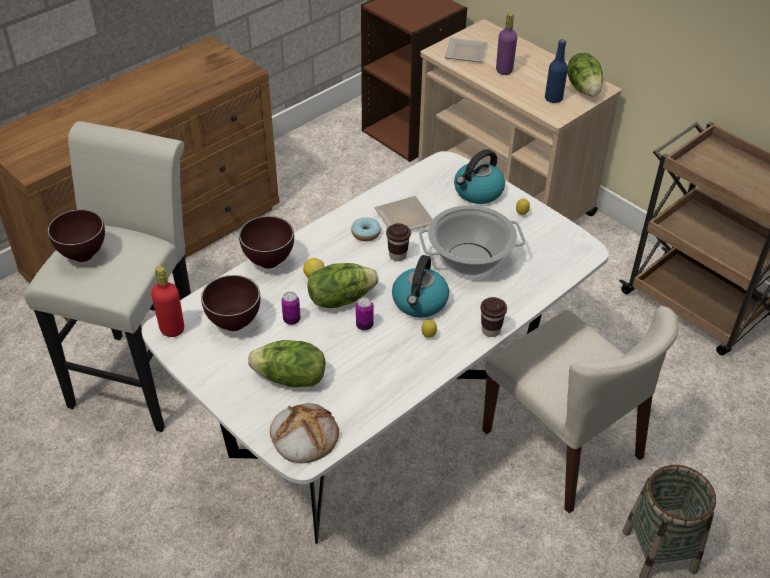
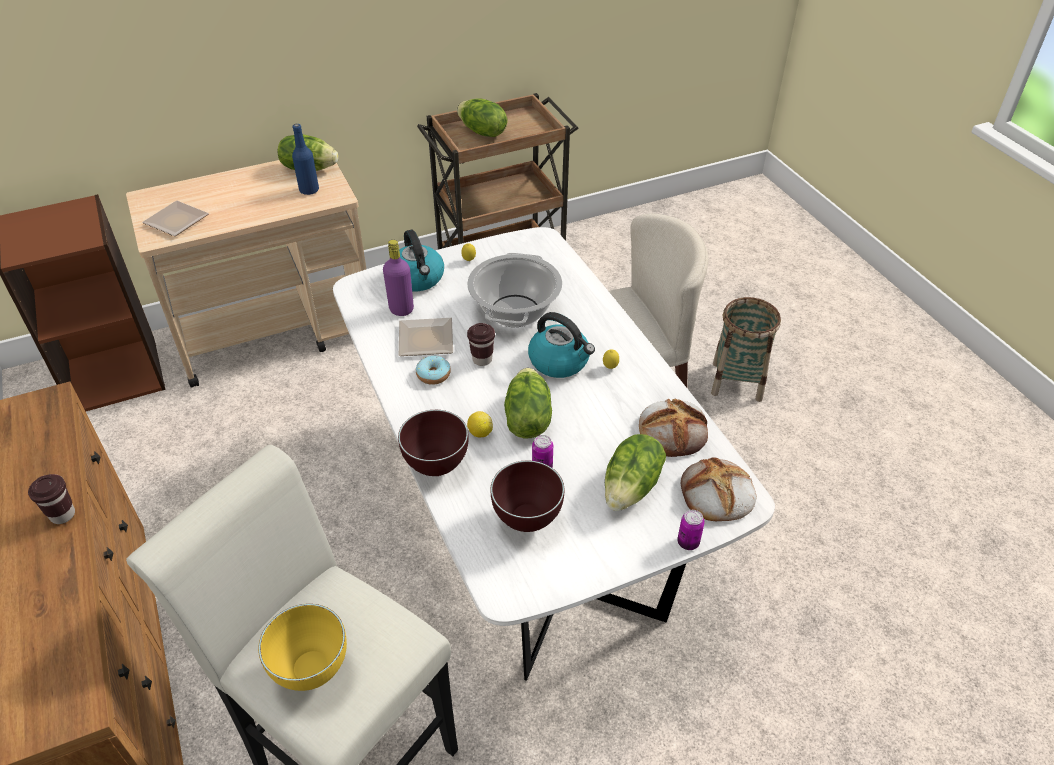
camera: 70 degrees left, 0 degrees up
brown bowl [48,209,105,262] -> yellow bowl [258,604,347,691]
red bottle [151,266,184,337] -> none
can [356,297,374,330] -> can moved to [677,510,705,550]
brown cup [481,297,507,337] -> brown cup moved to [28,474,75,524]
purple bottle [496,13,517,75] -> purple bottle moved to [383,240,414,316]
none -> lettuce [457,98,507,137]
none -> bread [639,399,708,457]

